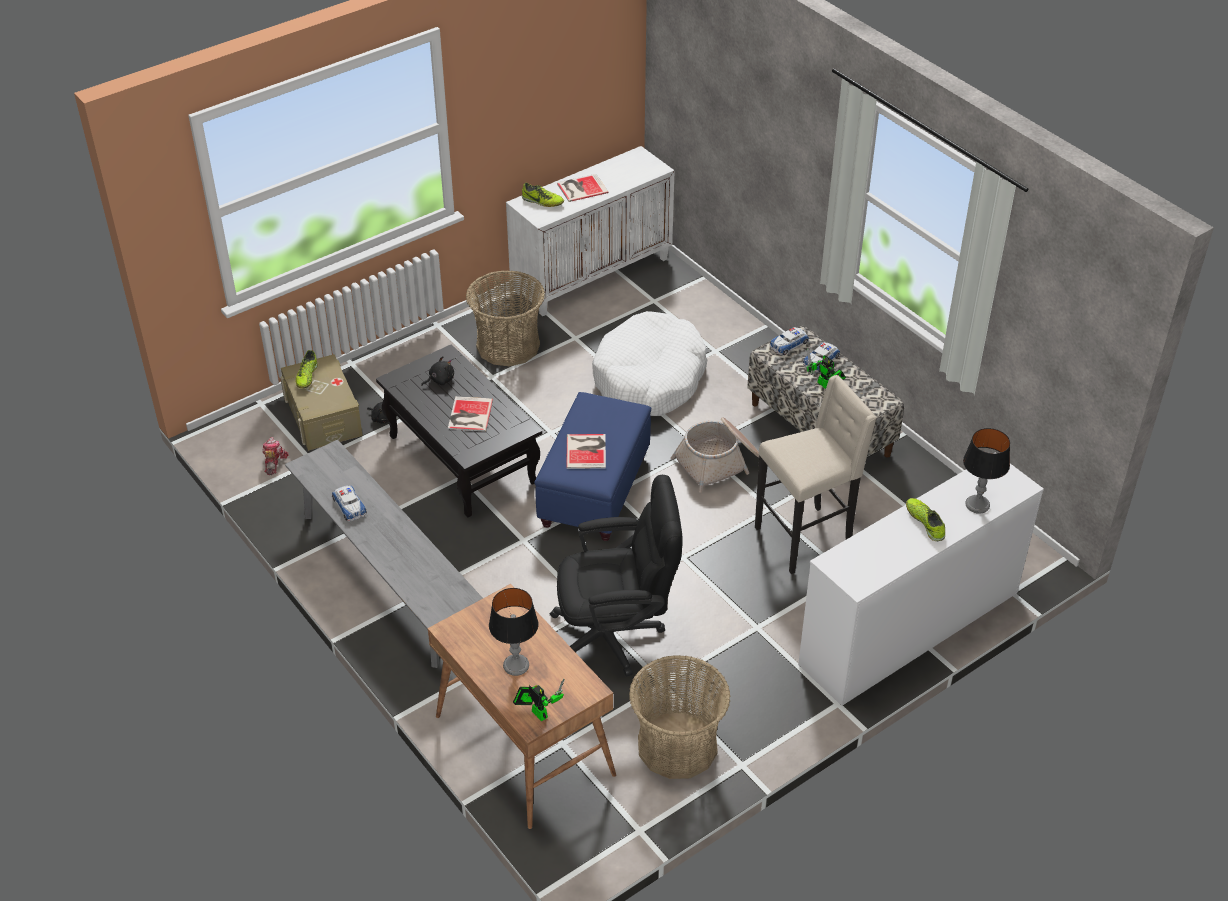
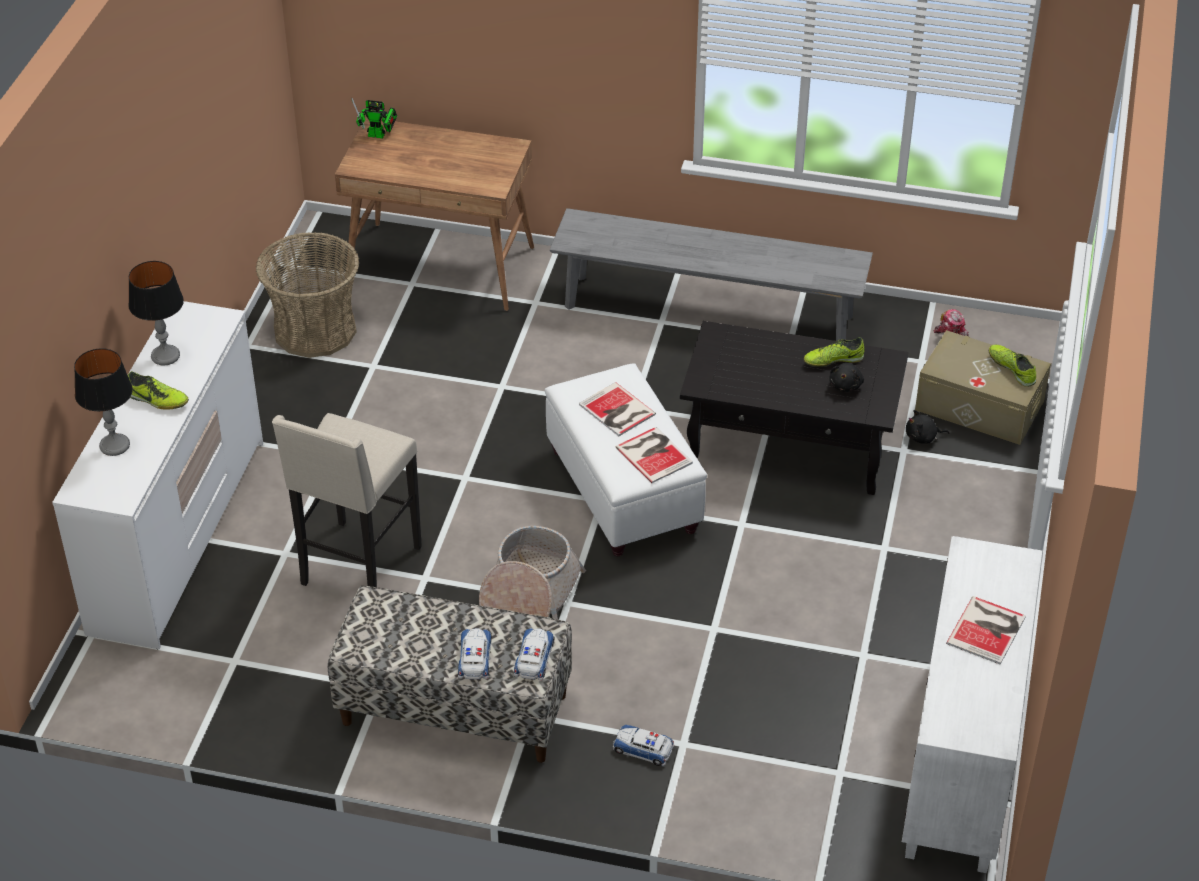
camera: 140 degrees right, 0 degrees up
toy car [332,486,367,522] -> toy car moved to [613,725,674,767]
book [448,396,493,432] -> book moved to [616,427,693,483]
basket [466,270,545,366] -> none
table lamp [489,588,539,676] -> table lamp moved to [128,261,184,365]
shoe [522,182,564,207] -> shoe moved to [804,337,864,367]
blue ottoman [534,392,651,541] -> white ottoman [545,363,707,556]
black office chair [550,475,683,677] -> none
white dog bed [592,311,707,416] -> none
toy robot [807,348,846,389] -> none

